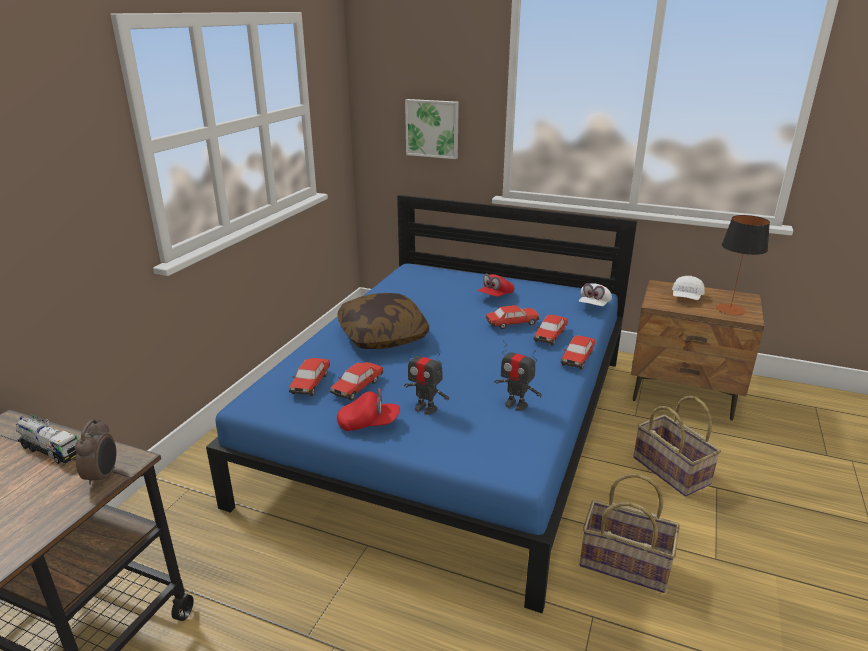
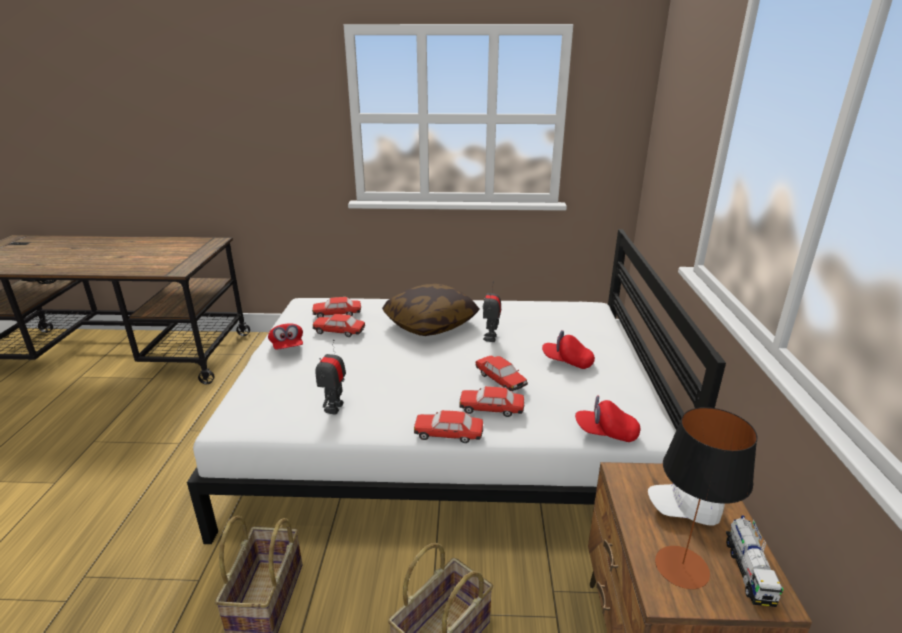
camera: 70 degrees right, 0 degrees up
toy truck [16,414,78,464] -> toy truck moved to [726,516,783,607]
alarm clock [75,419,116,486] -> none
blue bed [206,195,637,614] -> white bed [187,229,726,544]
toy robot [404,344,449,415] -> toy robot moved to [483,281,501,342]
picture [405,99,459,159] -> none
white cap [579,283,612,306] -> red cap [575,395,640,442]

